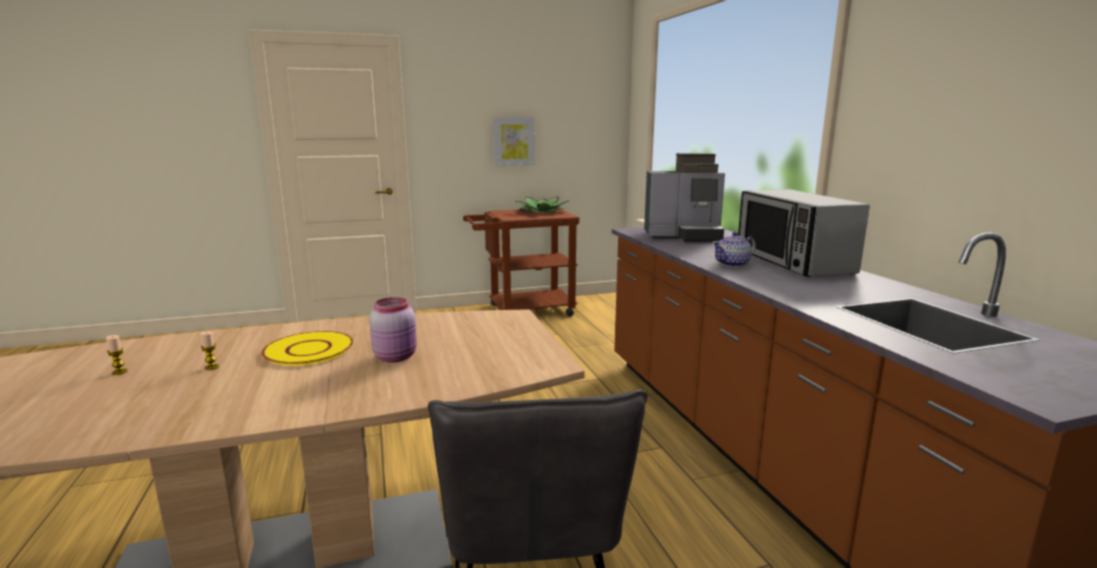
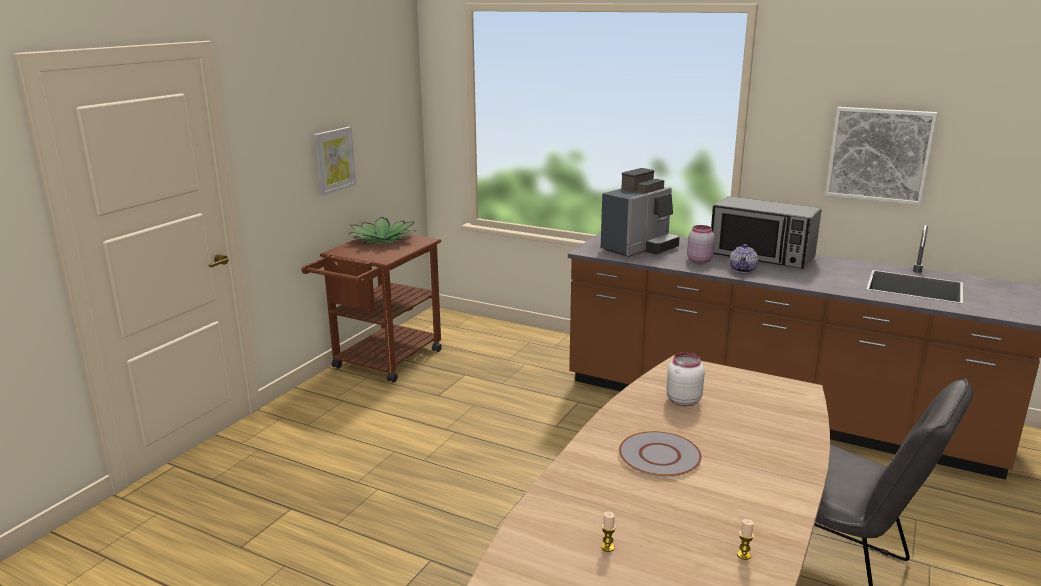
camera: 45 degrees left, 5 degrees up
candle [200,331,219,370] -> candle moved to [737,519,754,560]
yellow plate [262,331,353,366] -> grey plate [619,431,702,477]
pink jar [369,297,417,363] -> pink jar moved to [687,225,715,263]
none -> white jar [666,352,705,406]
none -> picture [825,107,937,205]

